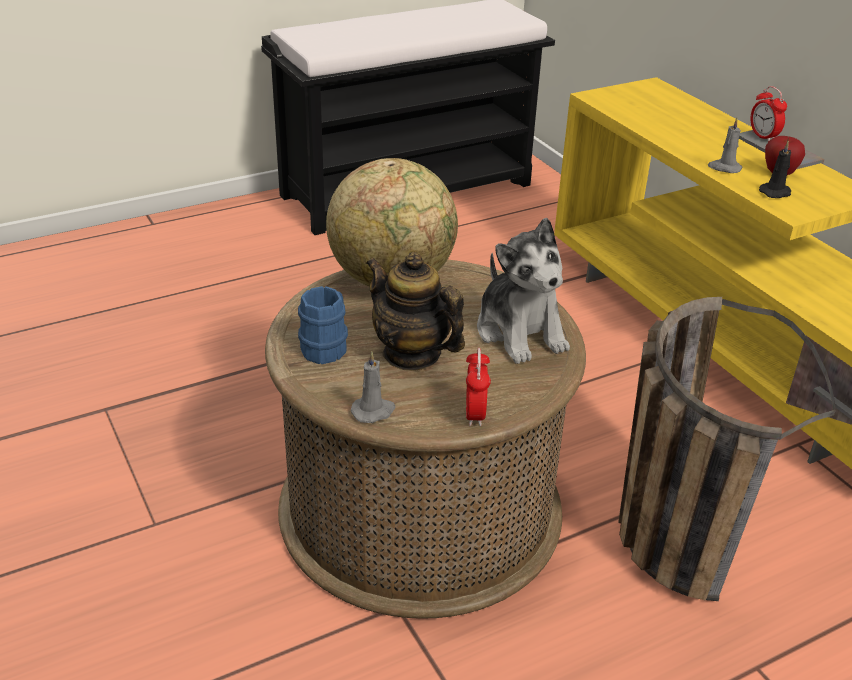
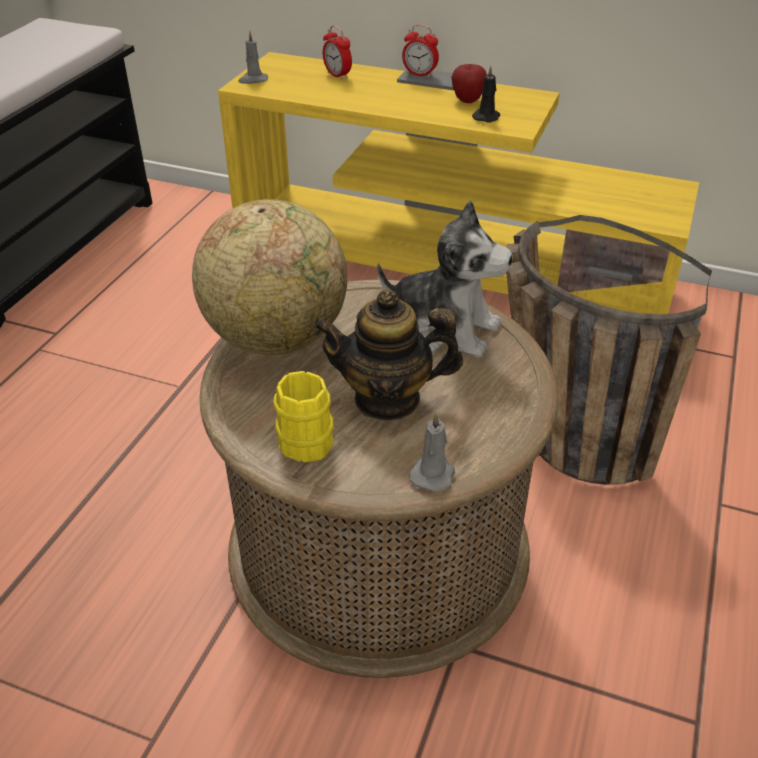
camera: 40 degrees left, 5 degrees up
blue mug [298,286,348,364] -> yellow mug [273,371,334,463]
alarm clock [466,348,491,426] -> alarm clock moved to [323,25,352,80]
grey candle [708,118,742,173] -> grey candle moved to [238,31,268,84]

